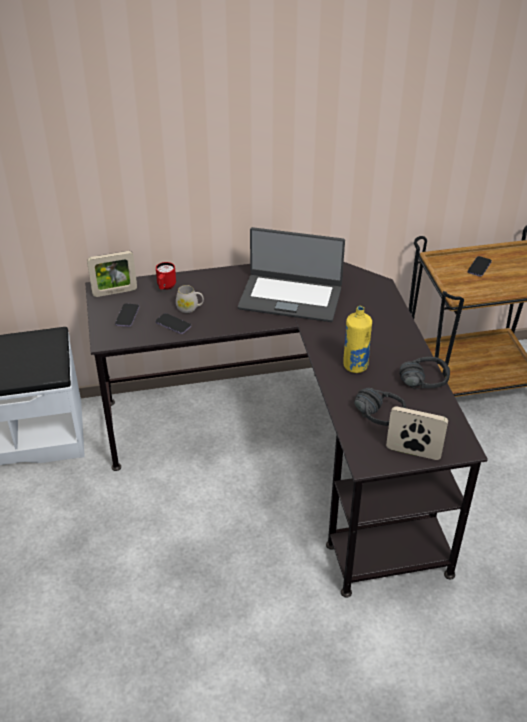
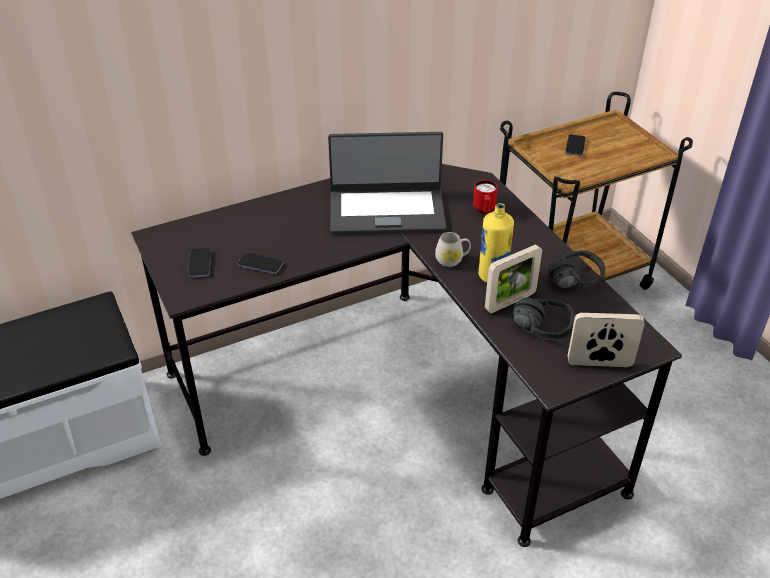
camera: 15 degrees left, 0 degrees up
picture frame [87,251,137,297] -> picture frame moved to [485,245,542,313]
red mug [156,262,176,290] -> red mug moved to [473,180,498,213]
white mug [176,285,204,313] -> white mug moved to [435,232,471,267]

